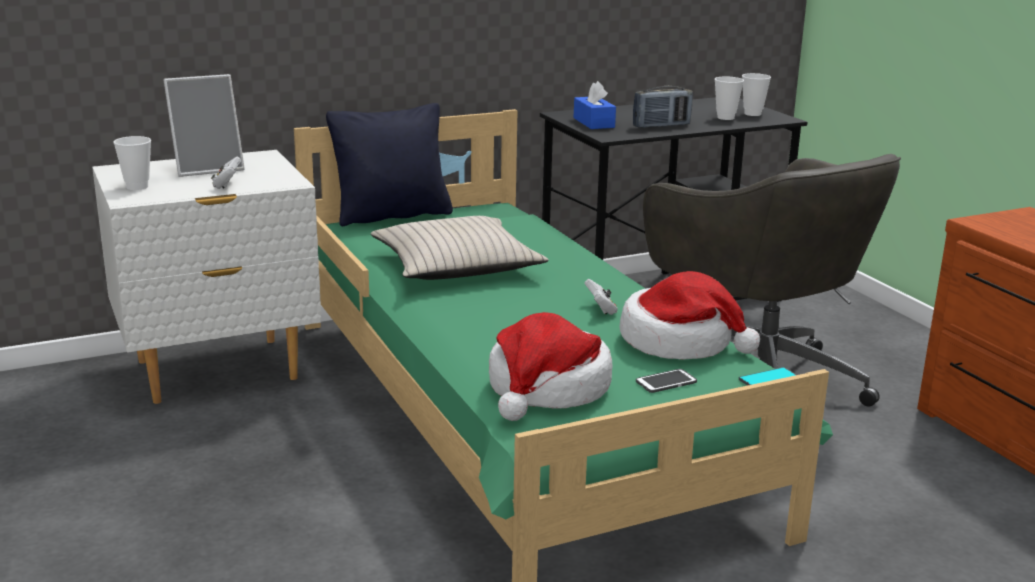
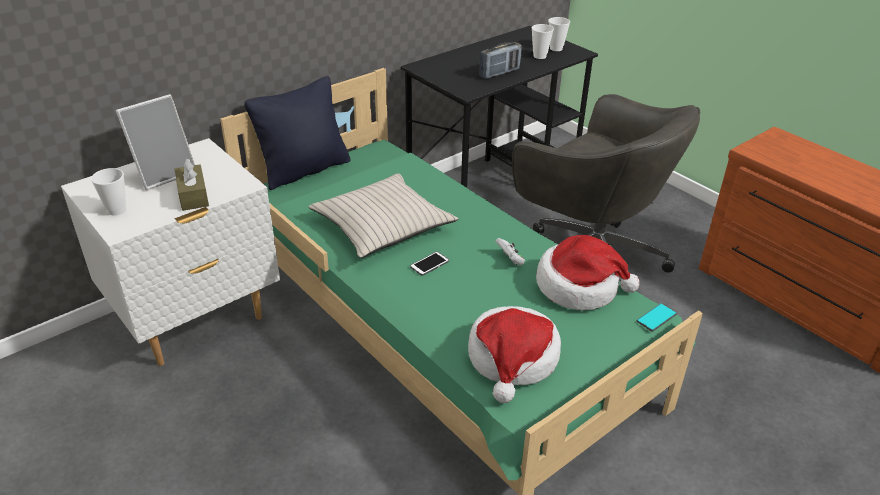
camera: 15 degrees left, 15 degrees up
white game controller [211,157,241,189] -> brown tissue box [175,159,209,211]
blue tissue box [574,81,616,129] -> none
phone [636,369,697,393] -> phone moved to [410,252,449,276]

